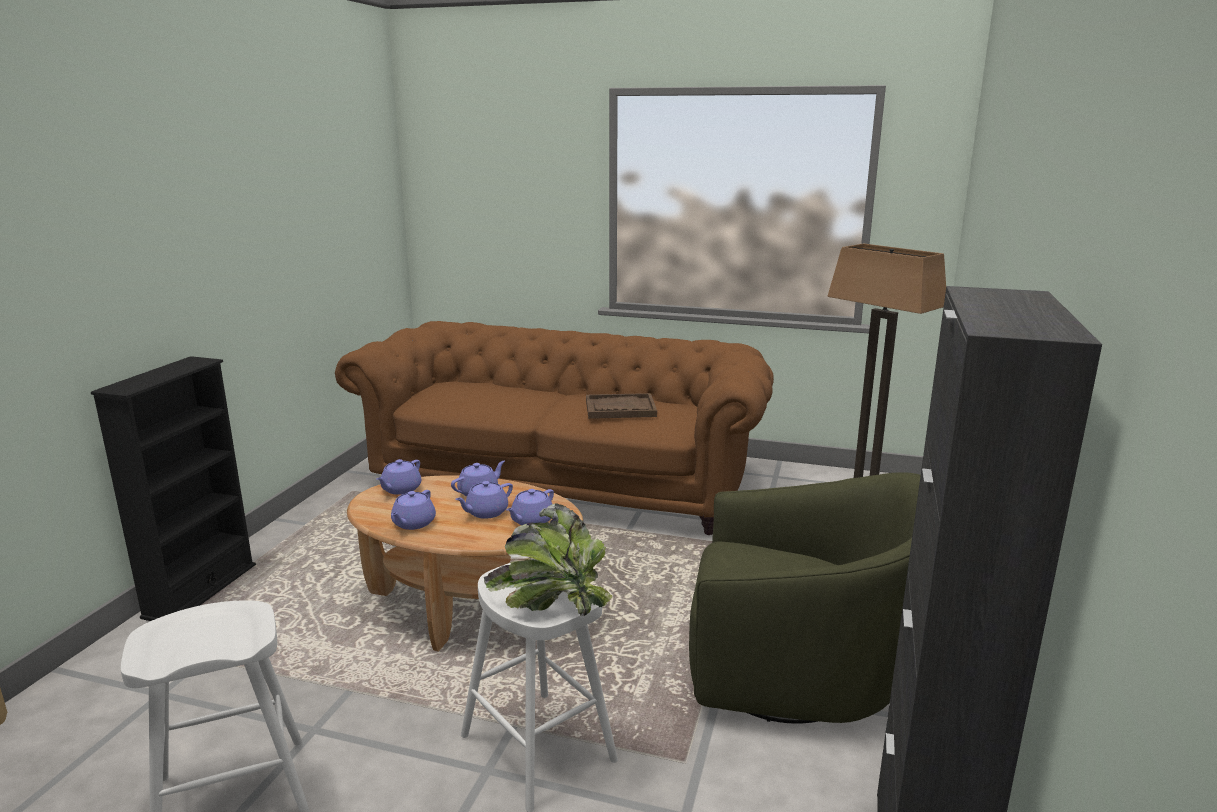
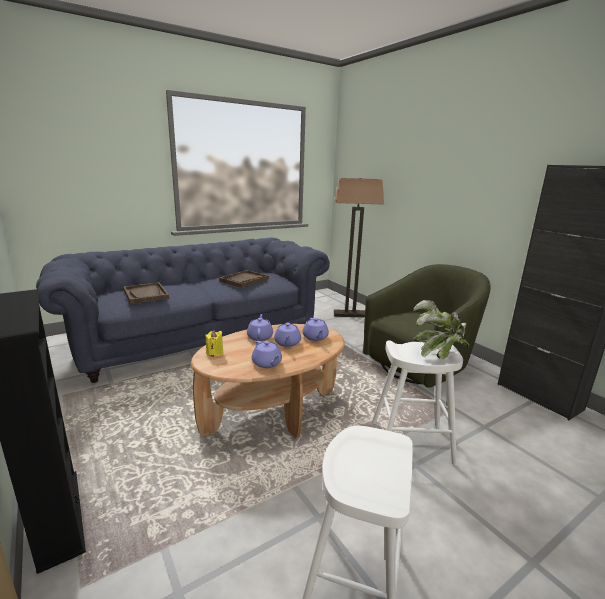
camera: 50 degrees left, 0 degrees up
brown sofa [335,321,774,535] -> blue sofa [36,238,330,383]
purple teapot [377,459,421,495] -> yellow candle [206,330,223,357]
none -> brown tray [123,282,169,304]

